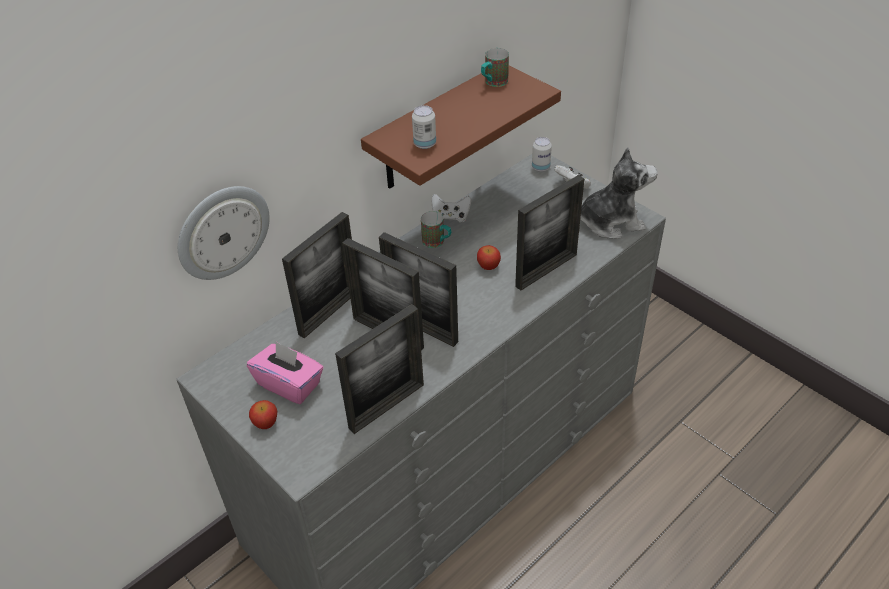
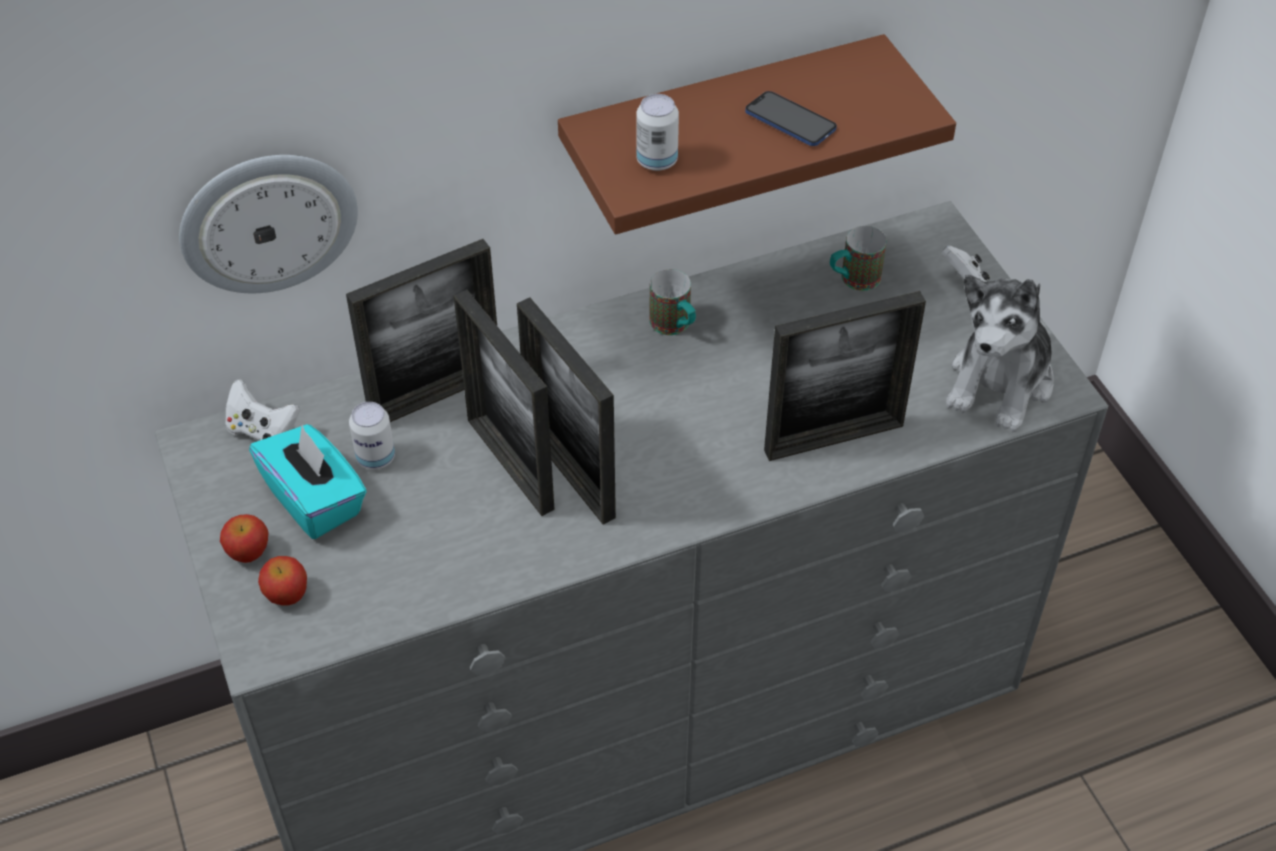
camera: 20 degrees right, 5 degrees up
pink tissue box [247,341,323,404] -> turquoise tissue box [249,424,367,539]
picture frame [335,304,424,434] -> none
white game controller [431,194,471,222] -> white game controller moved to [226,379,300,441]
apple [477,245,501,270] -> apple moved to [258,556,307,606]
mug [481,48,509,87] -> mug moved to [830,226,887,291]
can [532,137,552,172] -> can moved to [349,402,395,470]
plush toy [580,147,658,239] -> plush toy turned 105 degrees clockwise [946,275,1054,432]
none -> phone [745,91,837,146]

